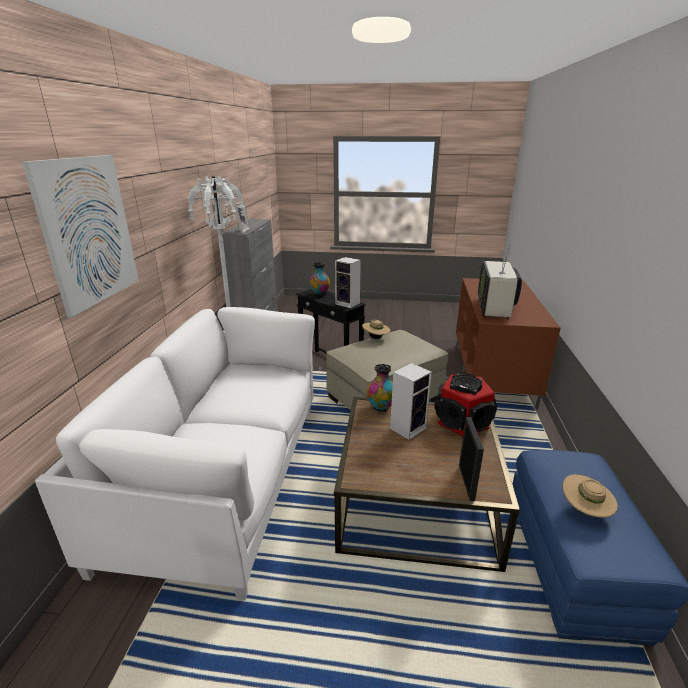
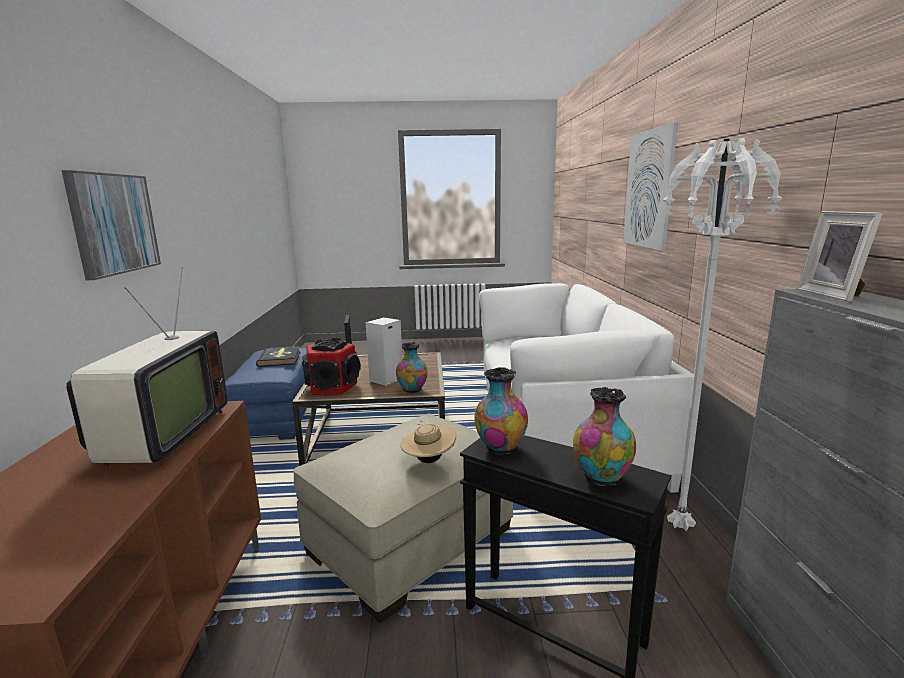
camera: 170 degrees right, 10 degrees down
speaker [335,257,361,308] -> vase [474,367,528,455]
beige hat [562,474,618,518] -> book [256,346,301,367]
none -> picture [62,170,161,280]

